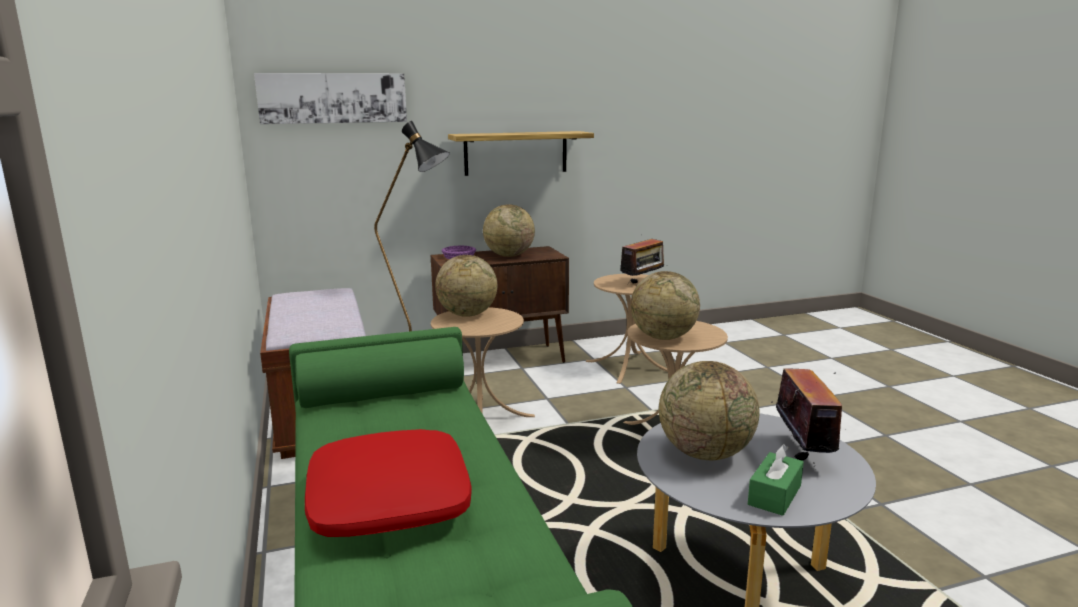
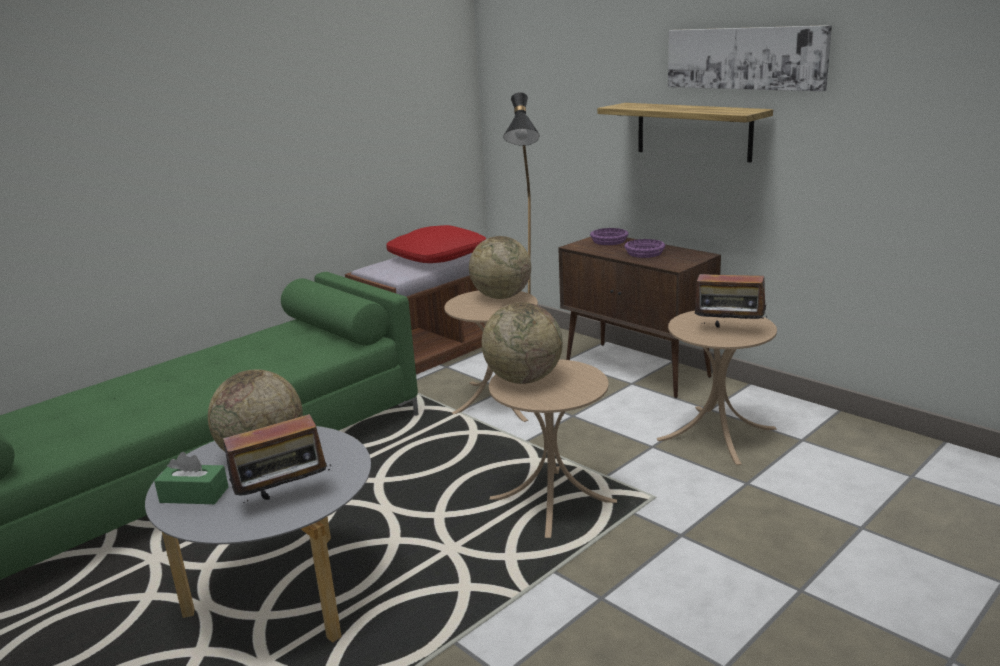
camera: 65 degrees right, 5 degrees up
picture [254,73,407,124] -> picture moved to [668,25,832,91]
red pillow [305,429,472,537] -> red pillow moved to [386,225,486,263]
globe [483,204,535,257] -> purple bowl [624,239,665,258]

